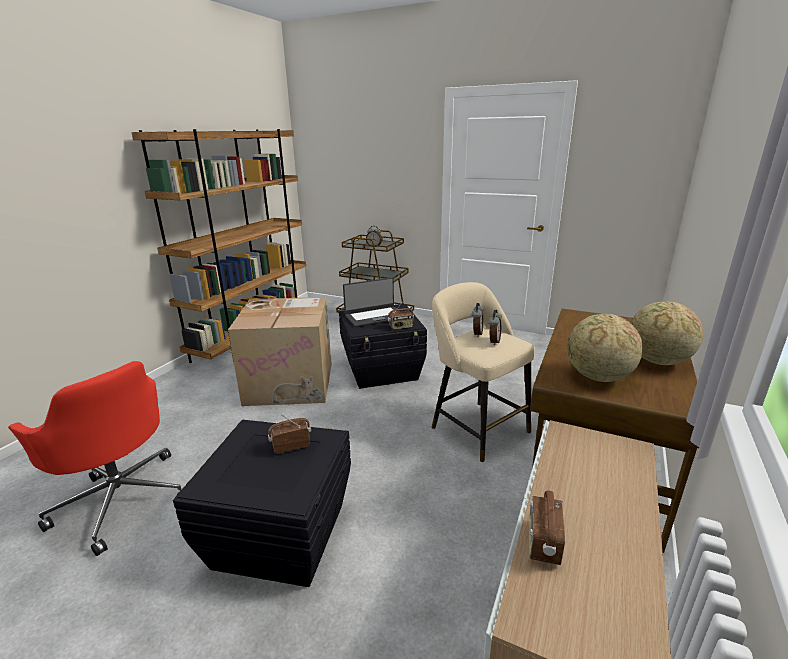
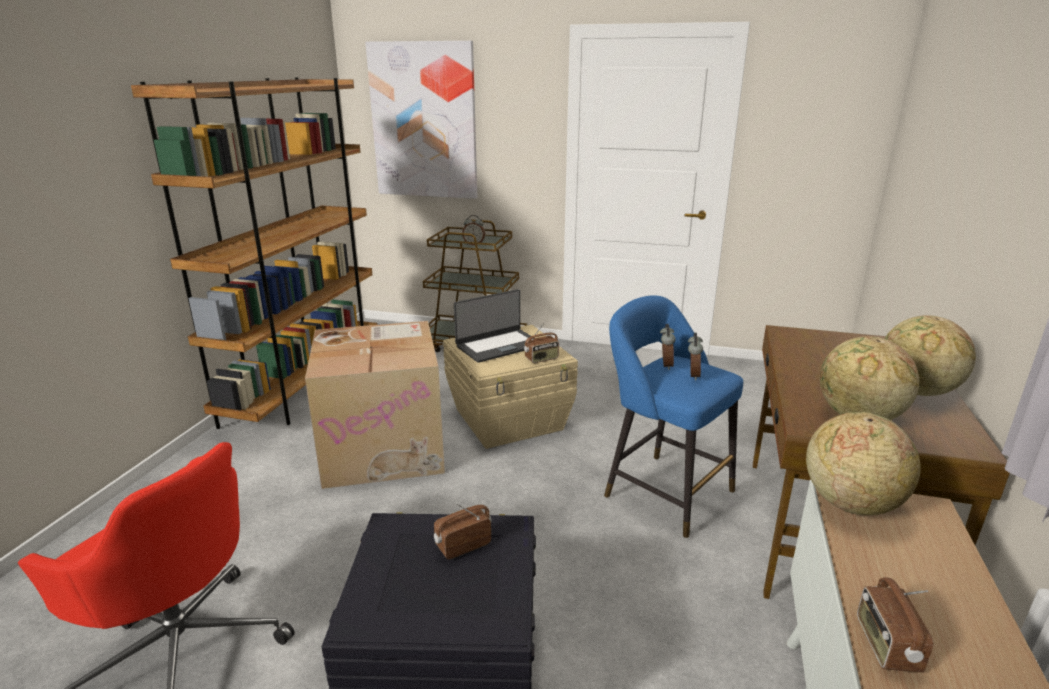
camera: 10 degrees left, 0 degrees up
black storage box [339,304,427,389] -> beige storage box [443,325,578,449]
beige stool [432,282,535,462] -> blue stool [604,295,743,538]
none -> picture [365,41,477,199]
none -> globe [806,412,921,515]

